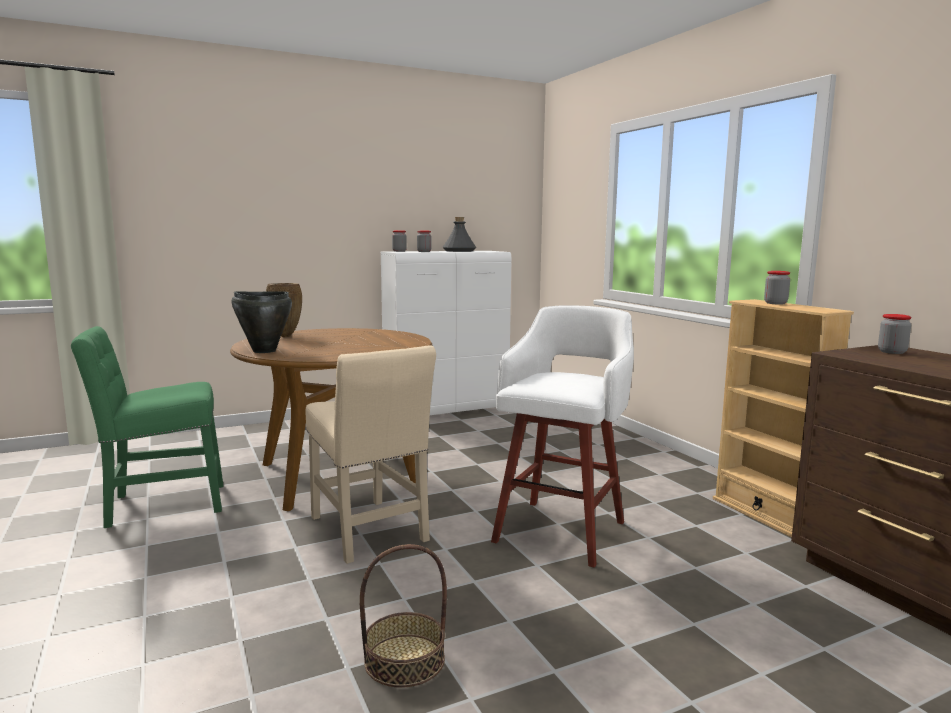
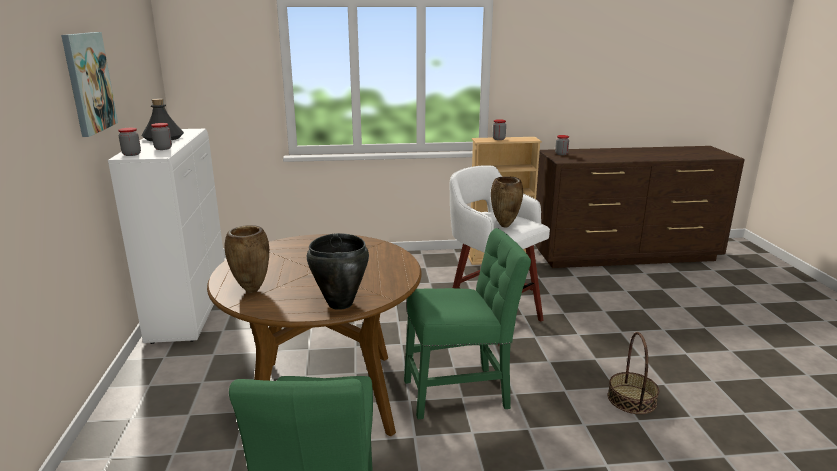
camera: 70 degrees left, 10 degrees up
beige chair [306,346,436,564] -> green chair [404,228,531,419]
none -> picture [61,32,118,137]
none -> brown vase [491,176,523,228]

